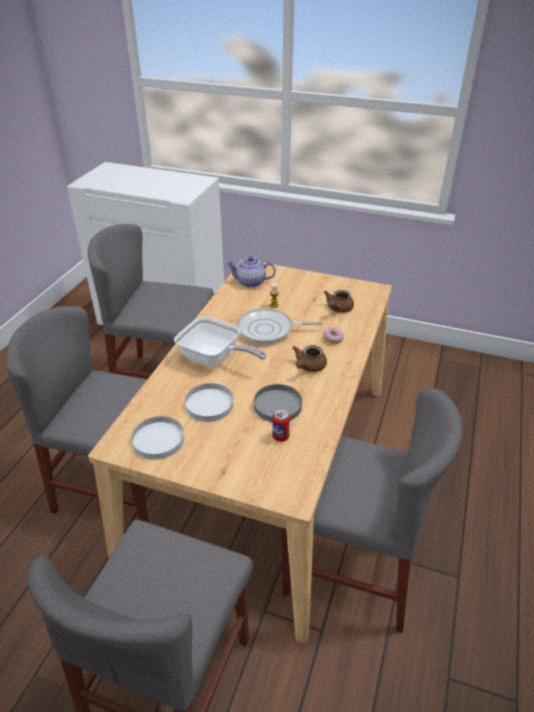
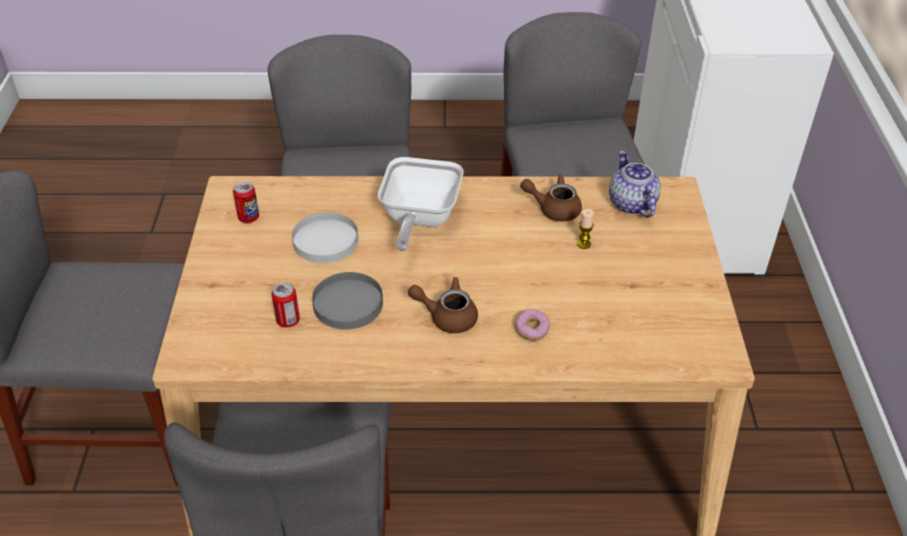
camera: 70 degrees right, 5 degrees up
white plate [131,416,184,460] -> can [233,181,259,223]
frying pan [236,308,323,344] -> none
brown teapot [324,290,354,313] -> brown teapot moved to [520,174,582,222]

